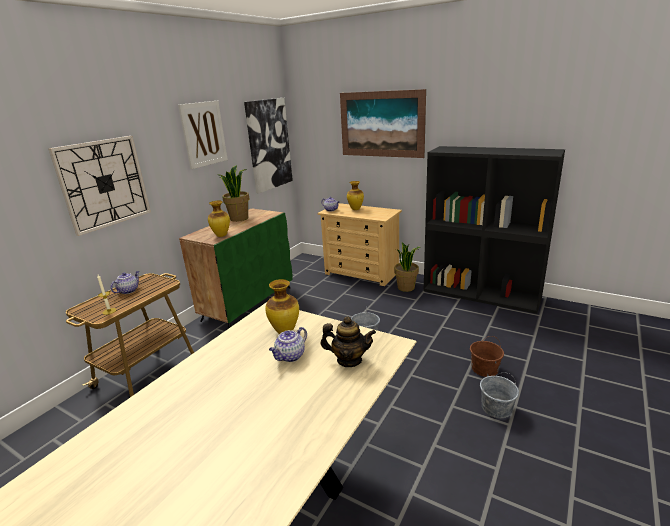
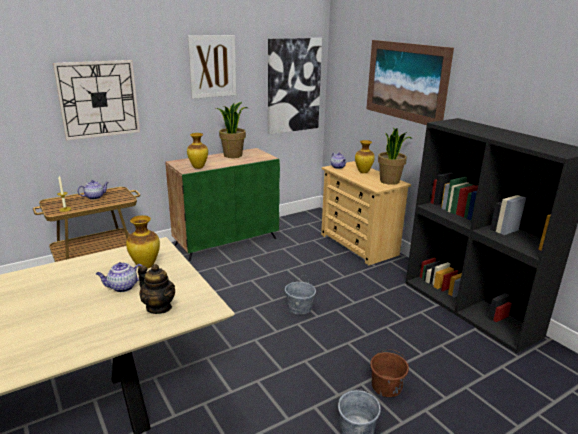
camera: 25 degrees right, 0 degrees up
potted plant [394,242,421,292] -> potted plant moved to [378,128,412,185]

